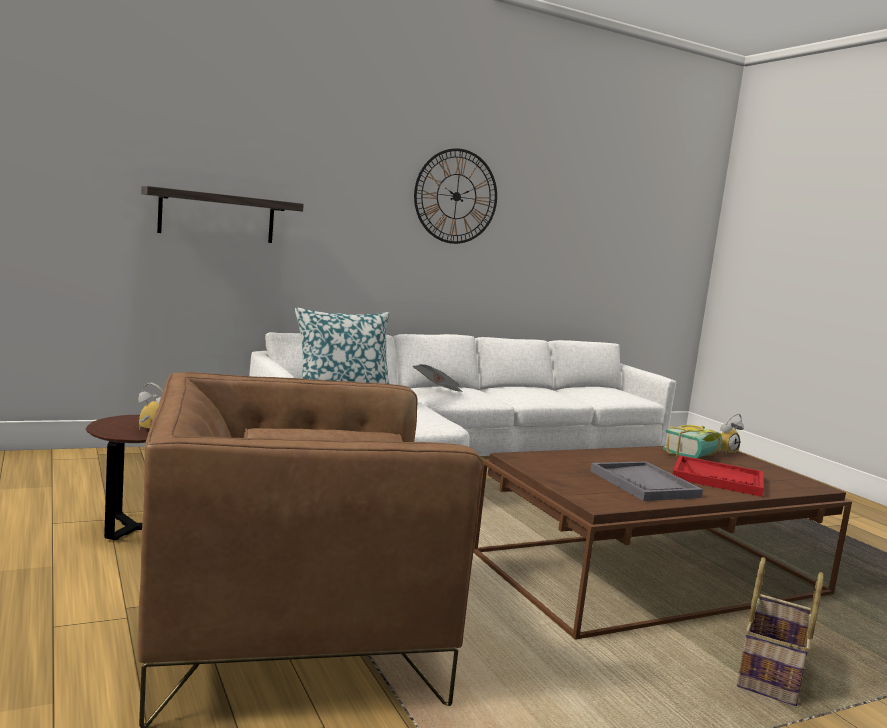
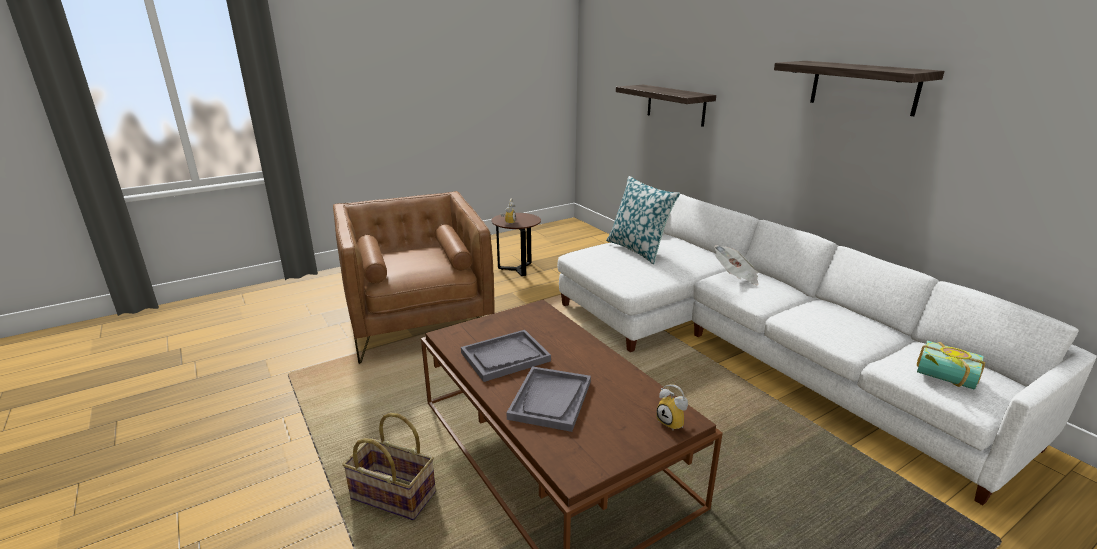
camera: 85 degrees right, 15 degrees up
wall clock [414,148,497,244] -> shelf [774,61,945,116]
book [663,424,723,458] -> book moved to [917,341,985,390]
red tray [673,455,764,497] -> grey tray [507,366,591,432]

